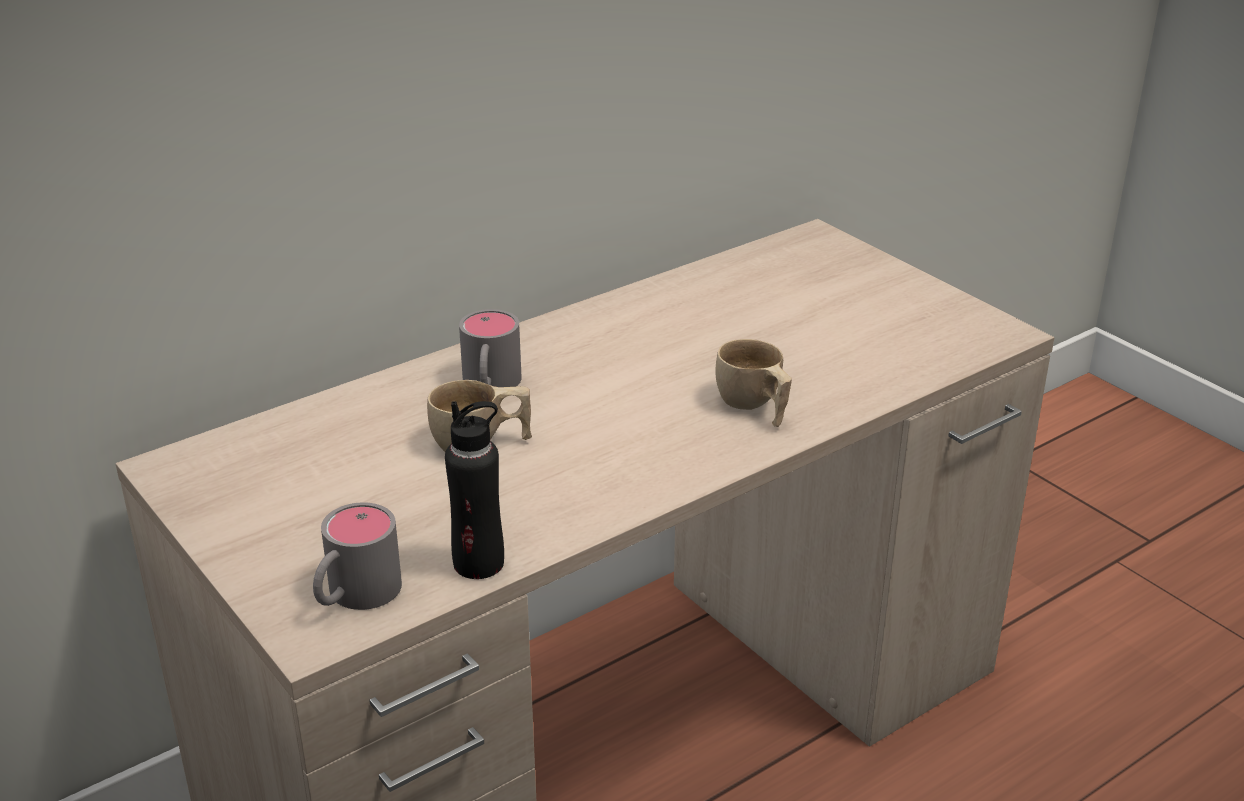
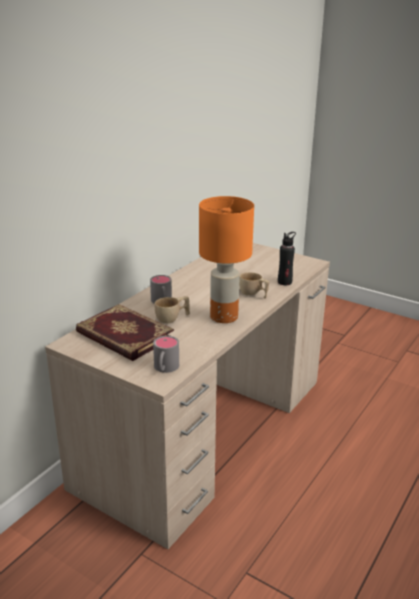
camera: 20 degrees left, 5 degrees down
black bottle [445,401,504,579] -> black bottle moved to [278,232,296,285]
none -> book [76,304,174,361]
none -> orange table lamp [199,196,254,323]

